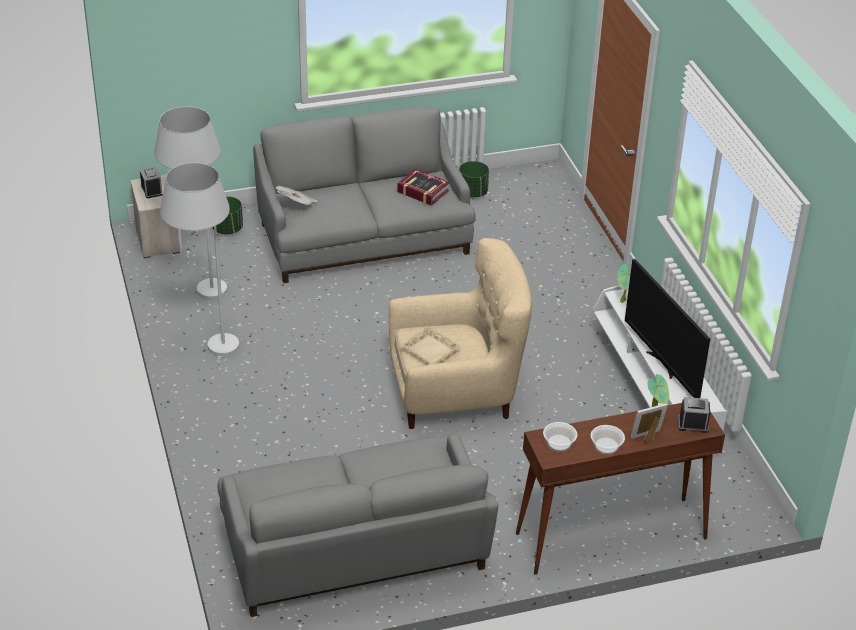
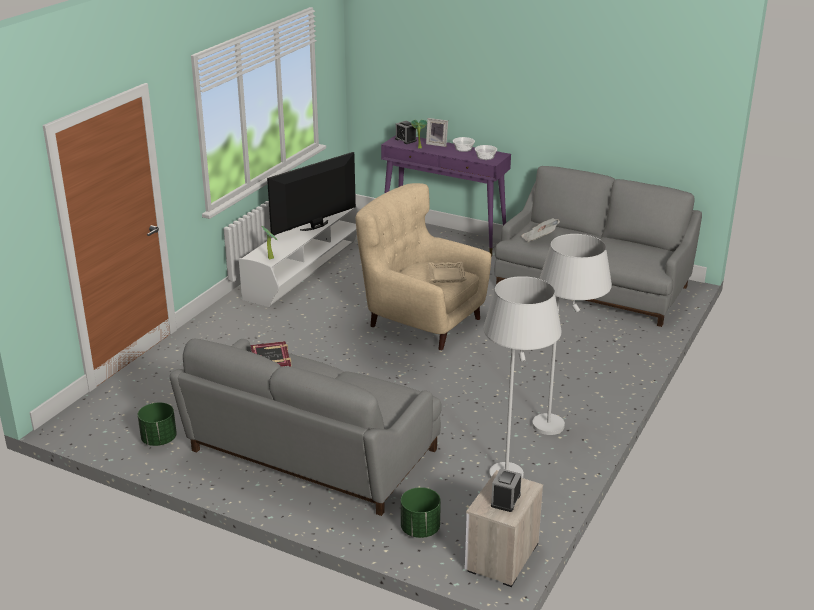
camera: 135 degrees left, 10 degrees down
newspaper [276,186,318,205] -> newspaper moved to [522,218,560,242]
brown console table [516,403,725,575] -> purple console table [381,135,511,257]
television [625,259,710,398] -> television turned 150 degrees counterclockwise [267,152,356,235]

